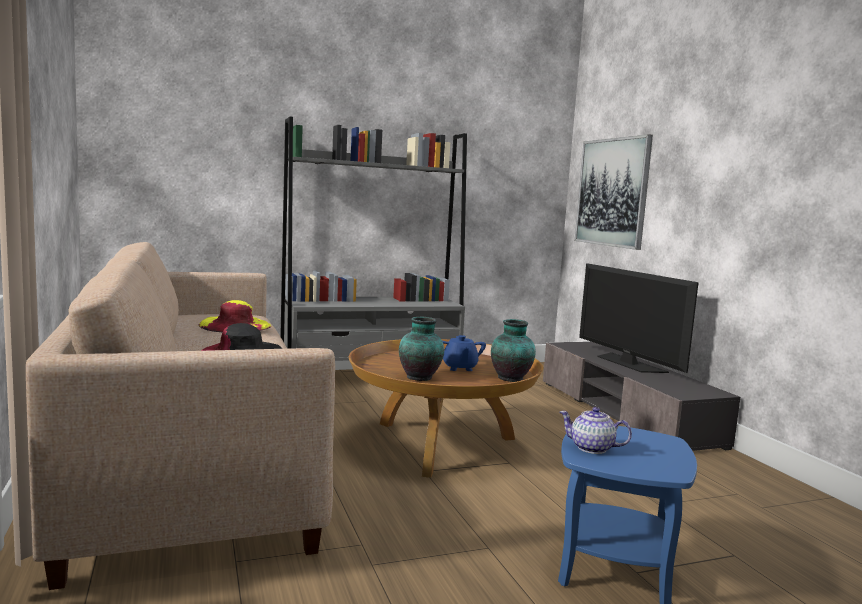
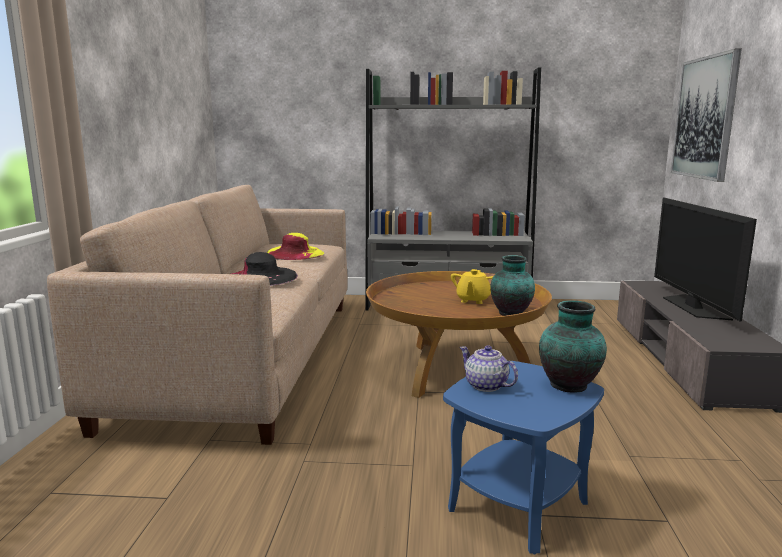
camera: 25 degrees right, 5 degrees up
vase [399,317,444,381] -> vase moved to [539,300,607,392]
blue teapot [442,335,486,371] -> yellow teapot [451,269,493,304]

